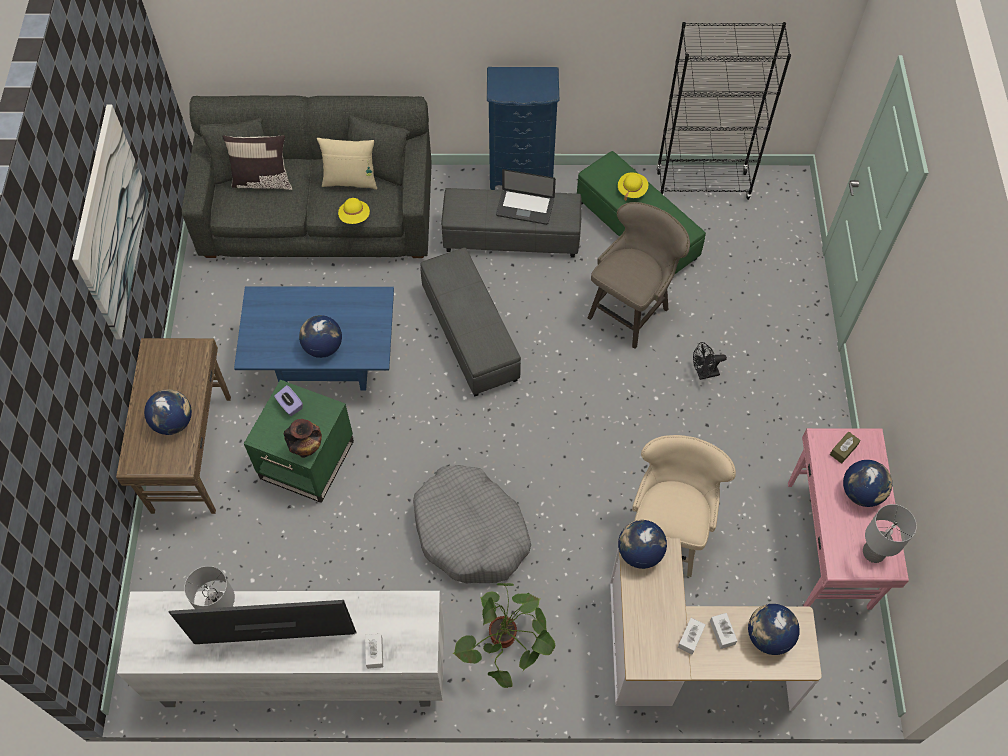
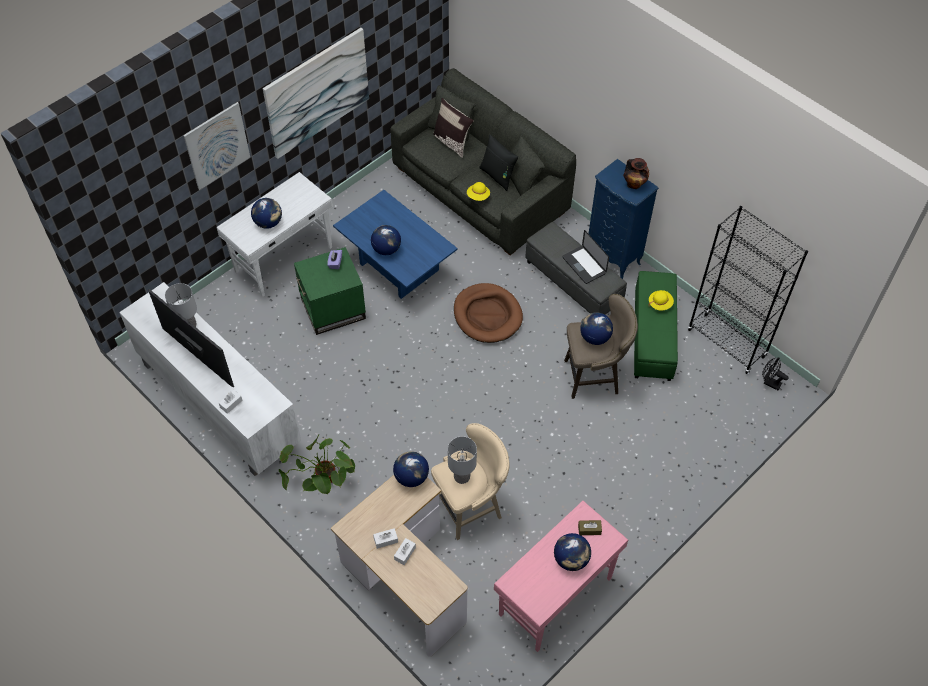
camera: 45 degrees right, 5 degrees down
brown console table [116,338,231,514] -> white console table [217,172,333,297]
vase [284,419,322,458] -> vase moved to [623,158,649,189]
beige pillow [317,138,377,190] -> black pillow [479,134,518,191]
grey dog bed [413,465,531,584] -> none
grey ottoman [420,248,521,397] -> brown dog bed [454,283,523,343]
black fan [693,342,727,380] -> black fan moved to [762,357,789,390]
globe [748,604,800,655] -> globe moved to [580,313,613,345]
grey table lamp [863,504,917,563] -> grey table lamp moved to [448,436,477,484]
none -> picture [183,102,250,190]

